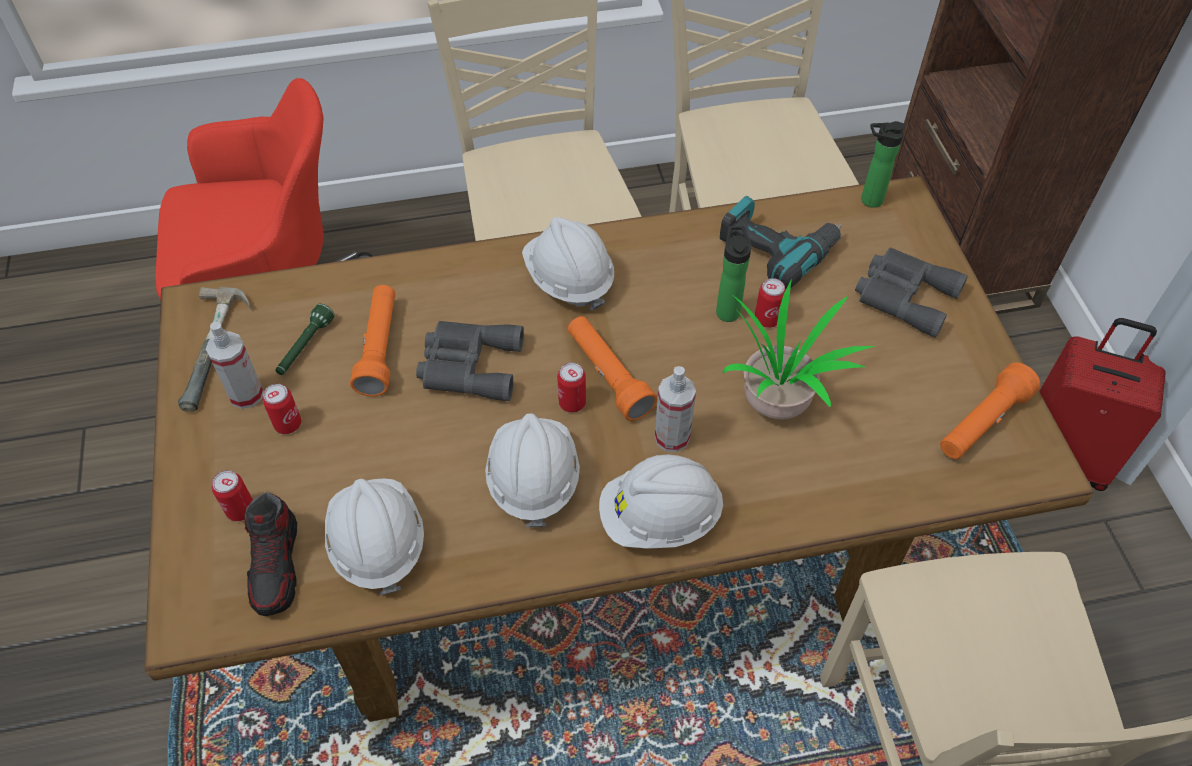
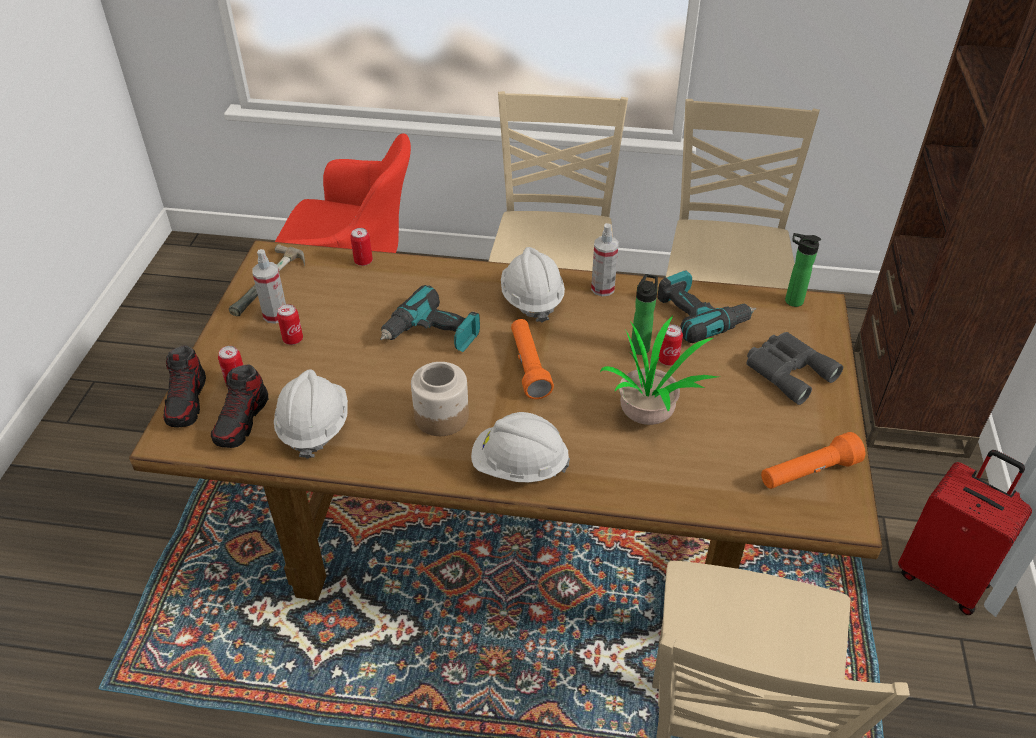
camera: 20 degrees right, 10 degrees down
green flashlight [275,303,335,375] -> none
orange flashlight [350,285,395,396] -> none
grey binoculars [416,321,524,401] -> power drill [380,285,480,352]
white hard hat [485,414,580,527] -> jar [411,362,469,436]
can [557,362,586,413] -> can moved to [350,228,373,266]
spray bottle [655,366,696,452] -> spray bottle moved to [591,223,619,296]
none -> shoe [163,345,206,428]

